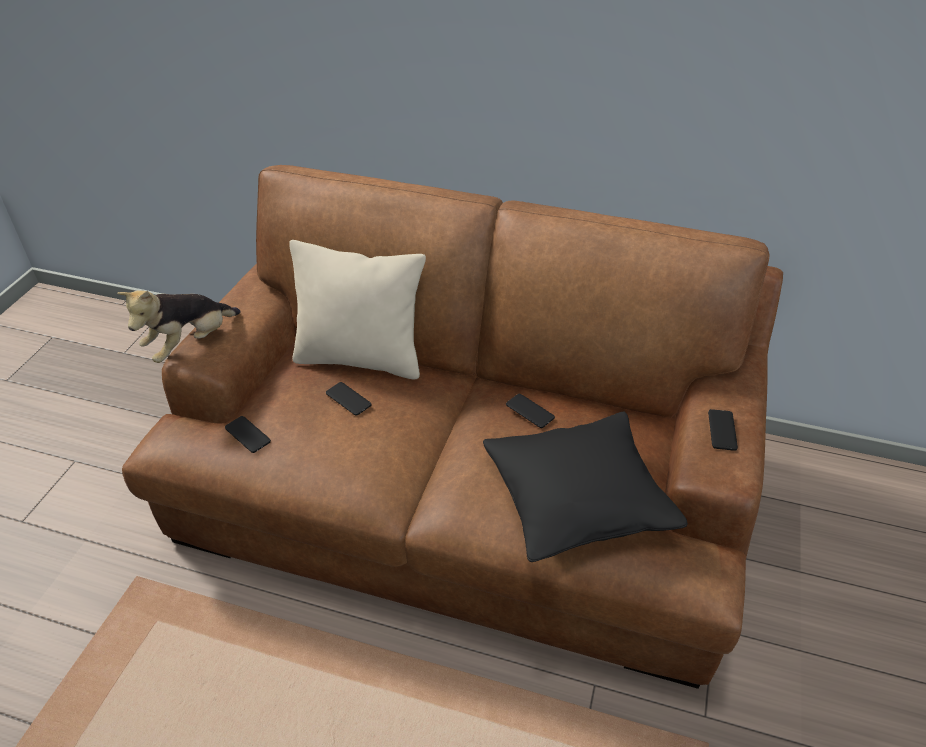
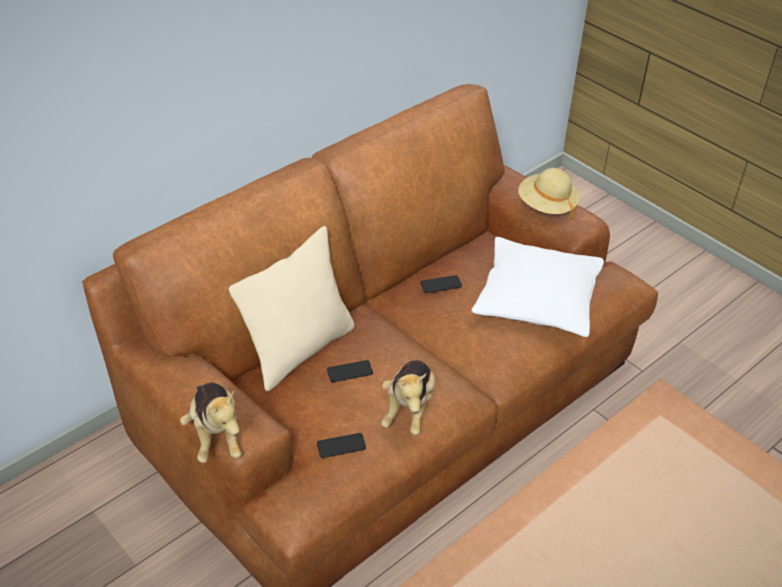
camera: 60 degrees left, 0 degrees up
black pillow [483,412,688,562] -> white pillow [472,237,604,337]
phone [708,409,738,451] -> beige hat [518,168,580,220]
none -> plush toy [381,360,435,435]

